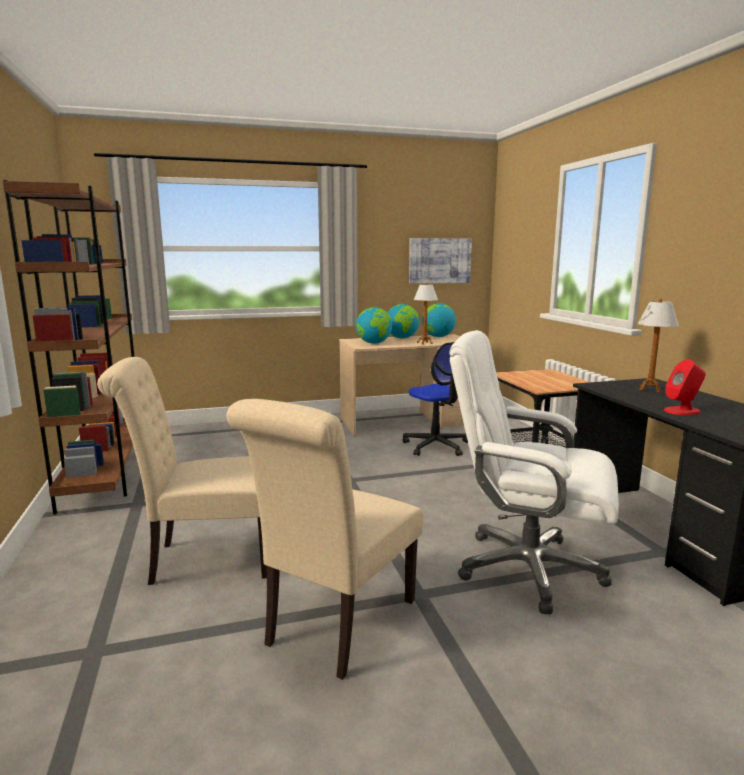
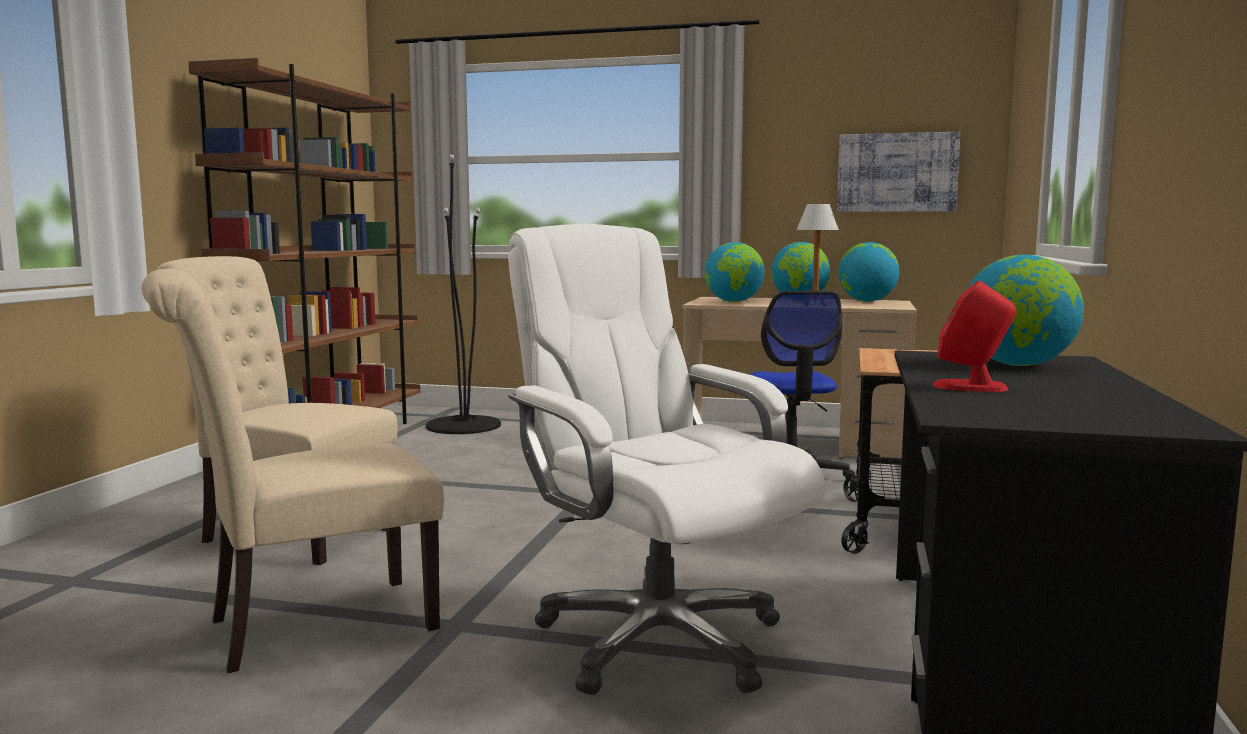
camera: 30 degrees right, 5 degrees down
table lamp [638,299,679,393] -> globe [968,255,1084,366]
none -> black floor lamp [426,154,501,434]

